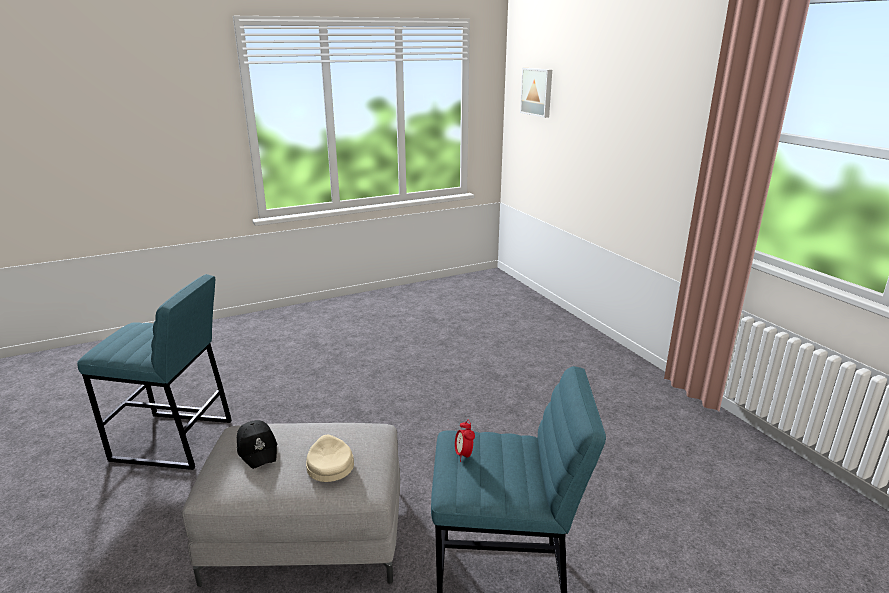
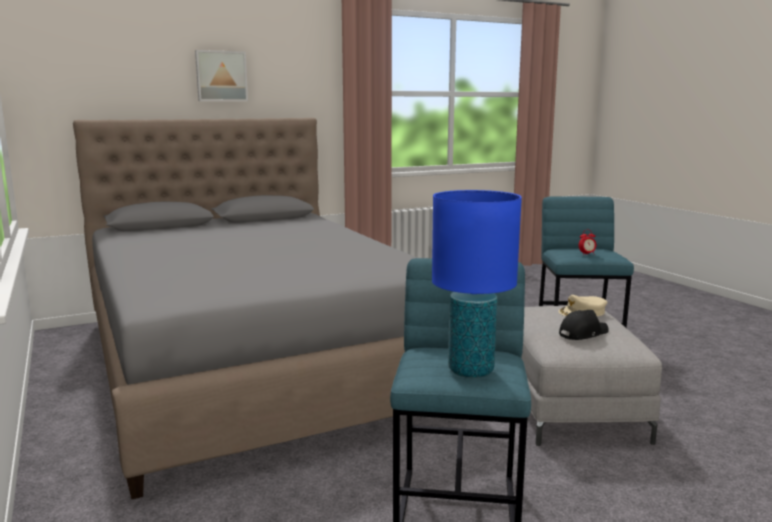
camera: 90 degrees left, 10 degrees down
picture [520,68,552,118] -> picture moved to [195,50,248,101]
none -> grey bed [73,118,417,499]
none -> blue table lamp [432,190,522,378]

